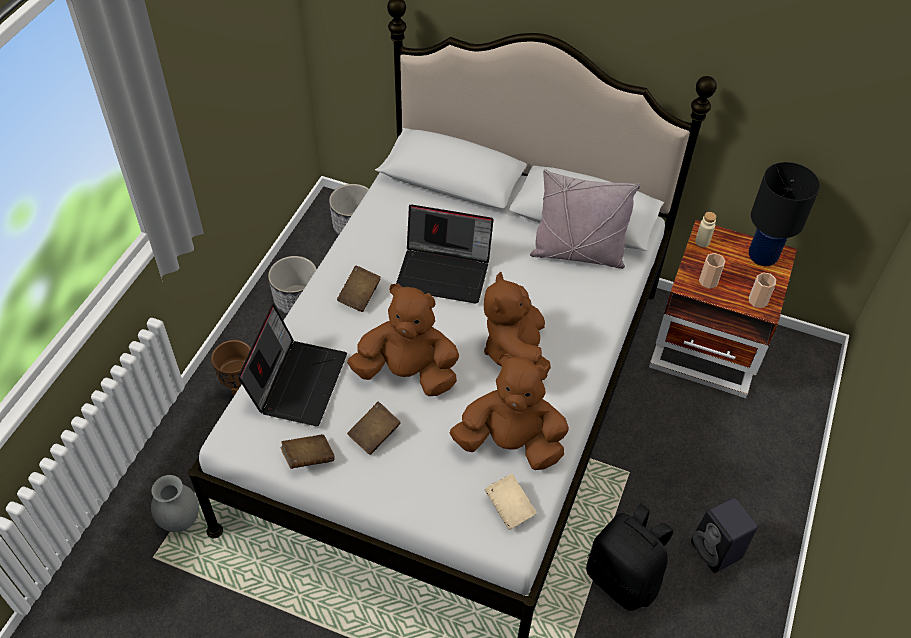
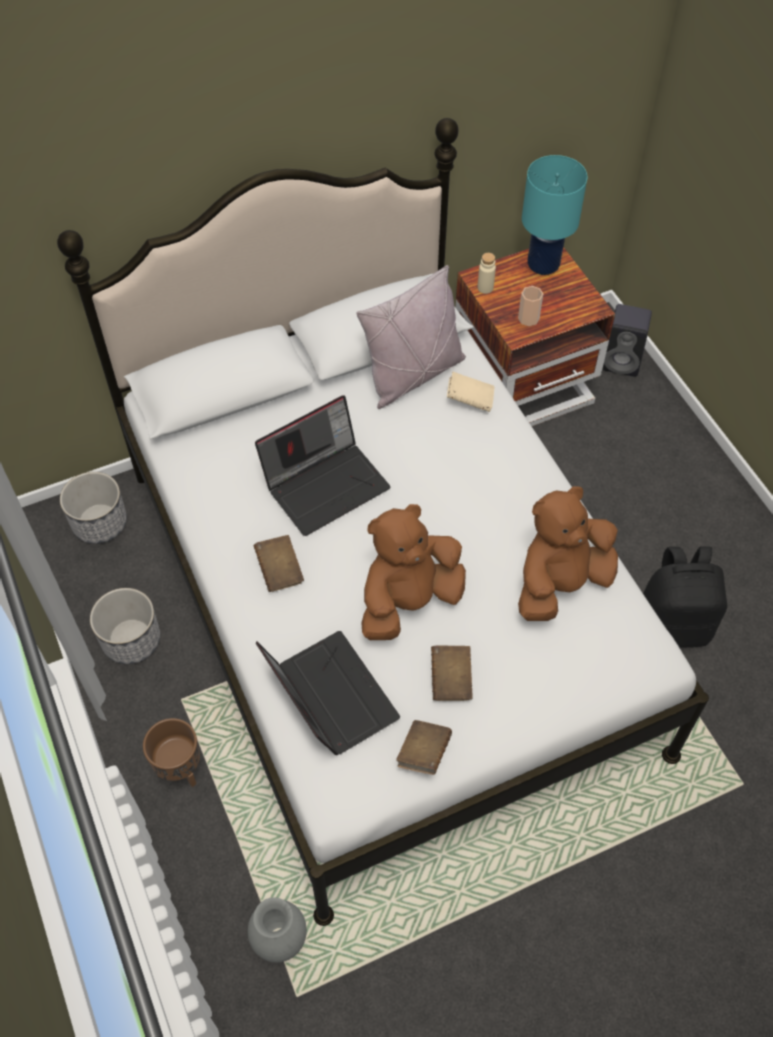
camera: 45 degrees left, 5 degrees up
brown plush toy [484,272,551,373] -> none
beige book [484,474,537,530] -> beige book moved to [447,372,494,412]
black speaker [691,498,758,573] -> black speaker moved to [602,304,652,377]
black table lamp [749,162,820,266] -> turquoise table lamp [522,155,587,275]
cup [749,272,776,308] -> none

